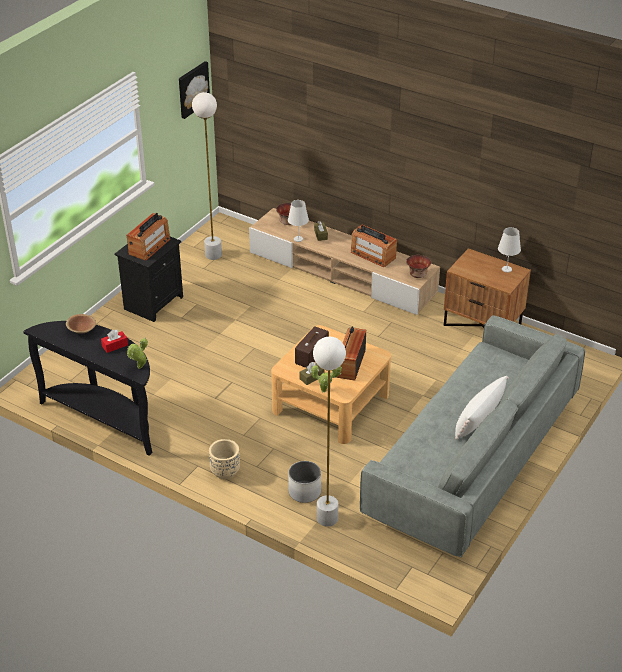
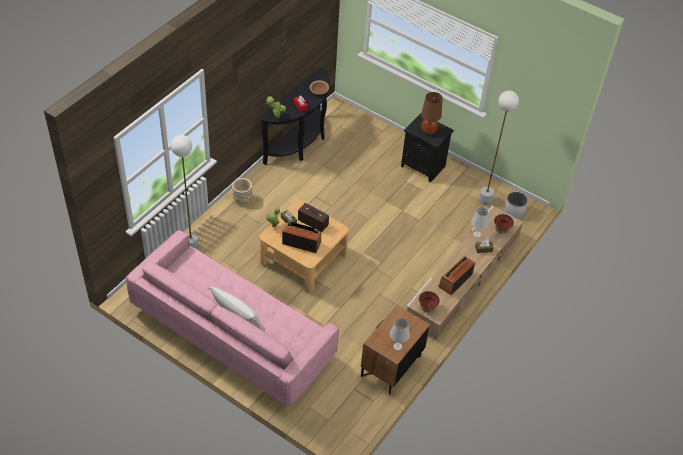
camera: 90 degrees right, 10 degrees up
radio [127,213,170,260] -> brown table lamp [421,92,443,134]
picture [179,61,210,119] -> none
white planter [288,461,321,503] -> white planter moved to [504,192,528,218]
grey sofa [360,315,585,557] -> pink sofa [126,230,339,407]

